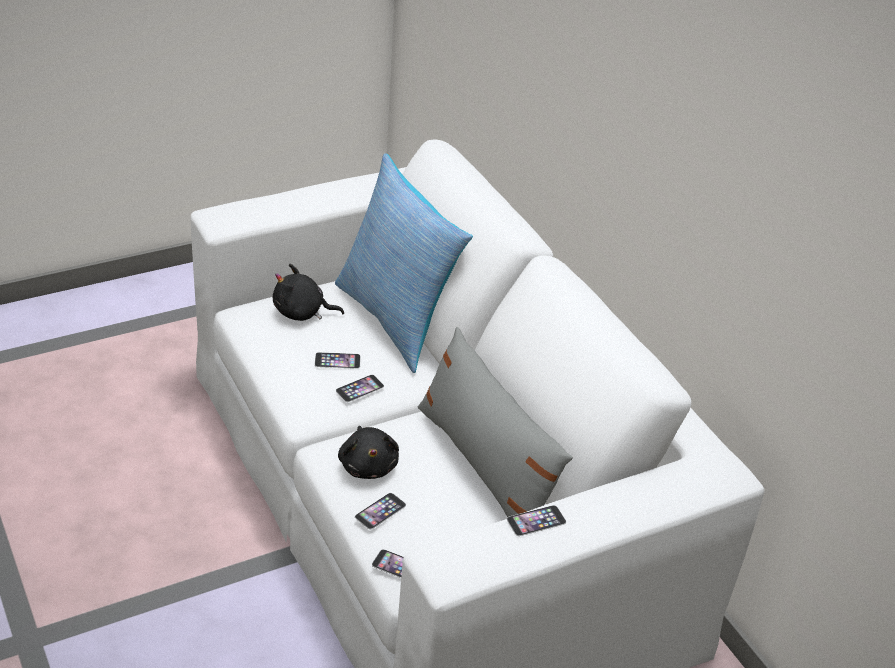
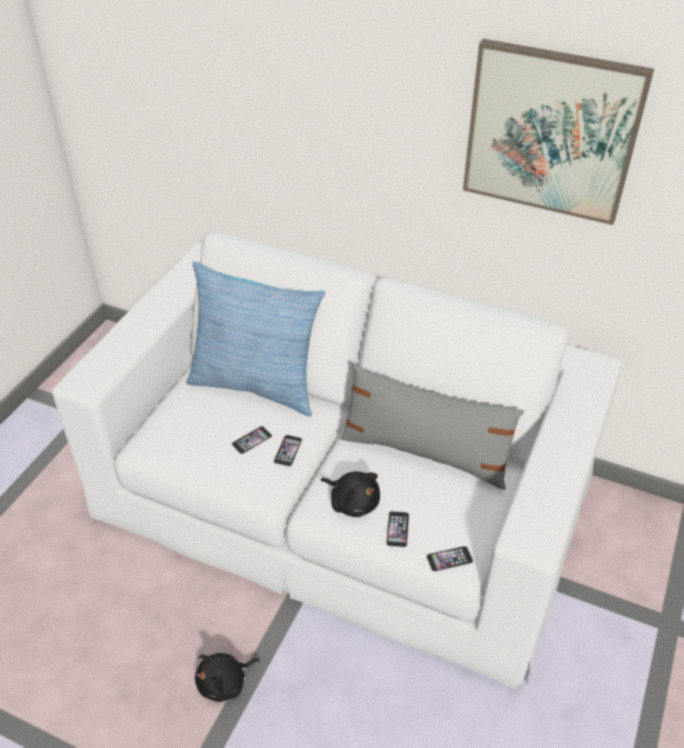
camera: 35 degrees left, 5 degrees up
black plush toy [273,264,344,321] -> black plush toy moved to [195,653,260,702]
phone [507,505,566,536] -> none
none -> picture [463,39,654,225]

